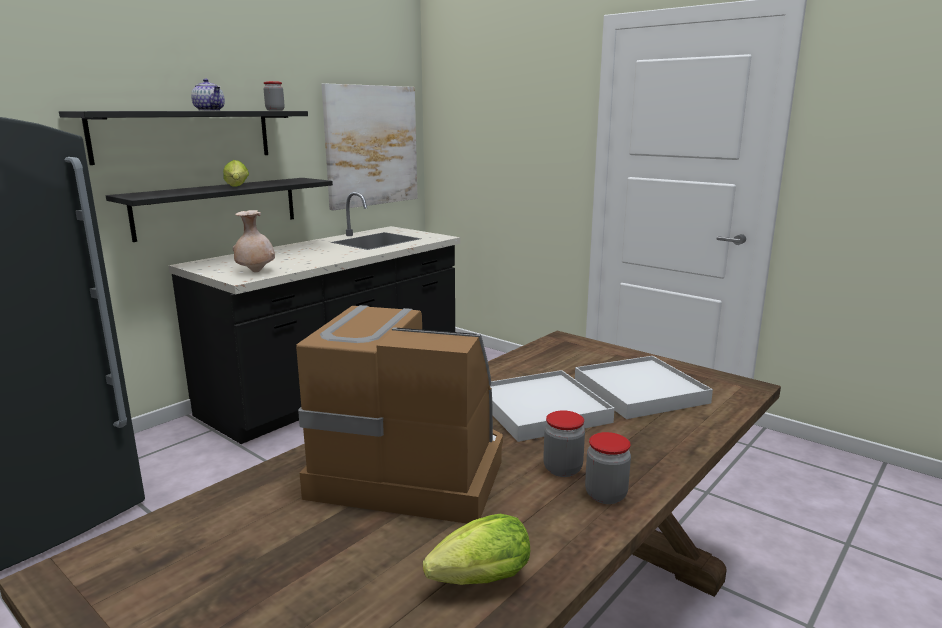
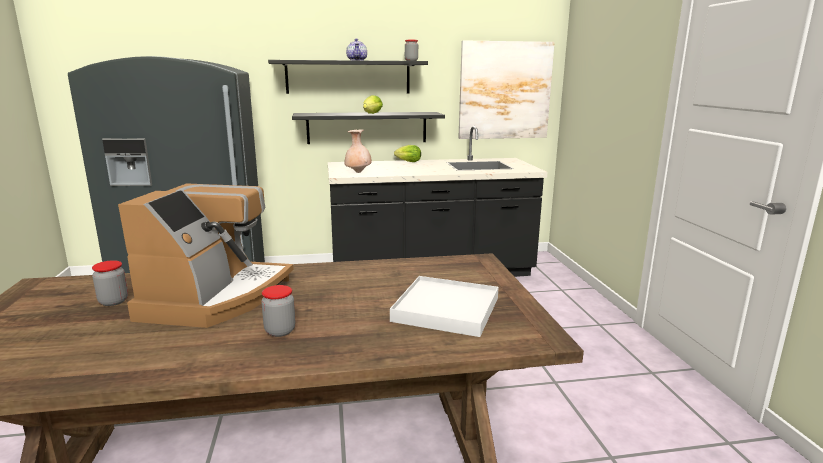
camera: 40 degrees right, 0 degrees up
coffee machine [296,305,503,523] -> coffee machine turned 45 degrees clockwise [118,183,294,328]
lettuce [423,514,530,585] -> lettuce moved to [394,145,421,162]
white tray [490,370,615,442] -> none
jar [585,432,631,504] -> jar moved to [92,260,128,306]

